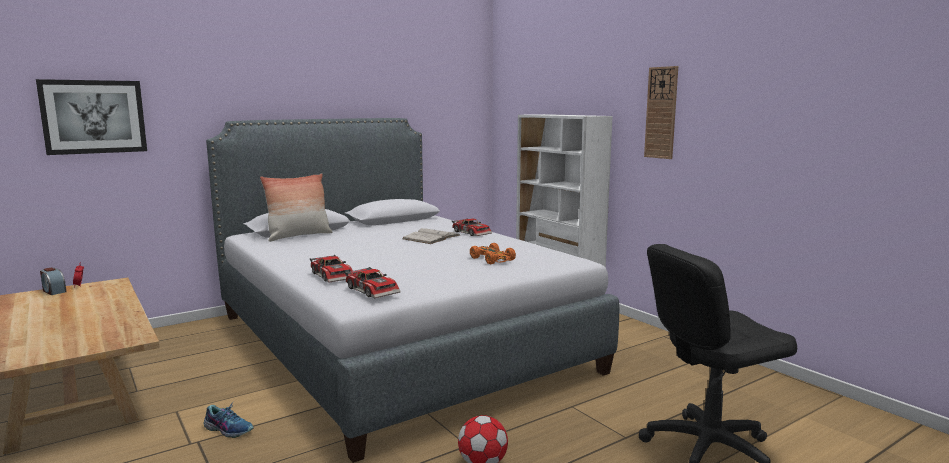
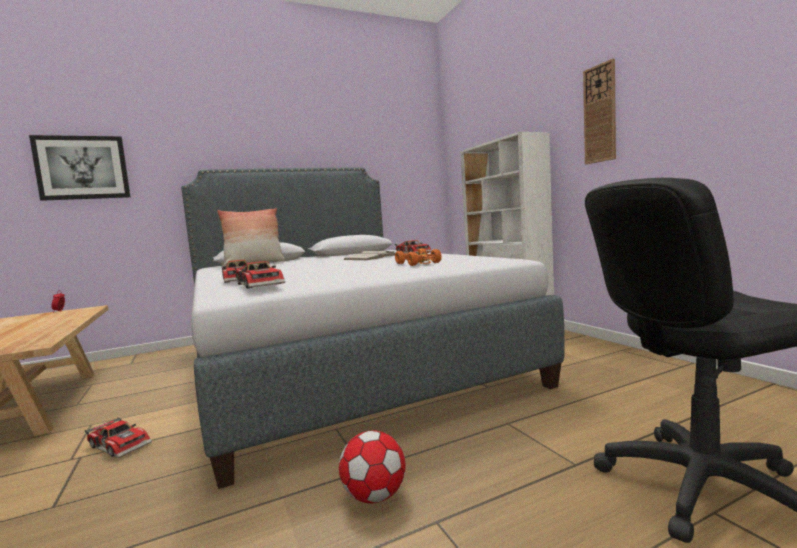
camera: 10 degrees right, 5 degrees down
alarm clock [40,267,67,295] -> none
shoe [204,401,254,438] -> toy car [85,417,152,458]

